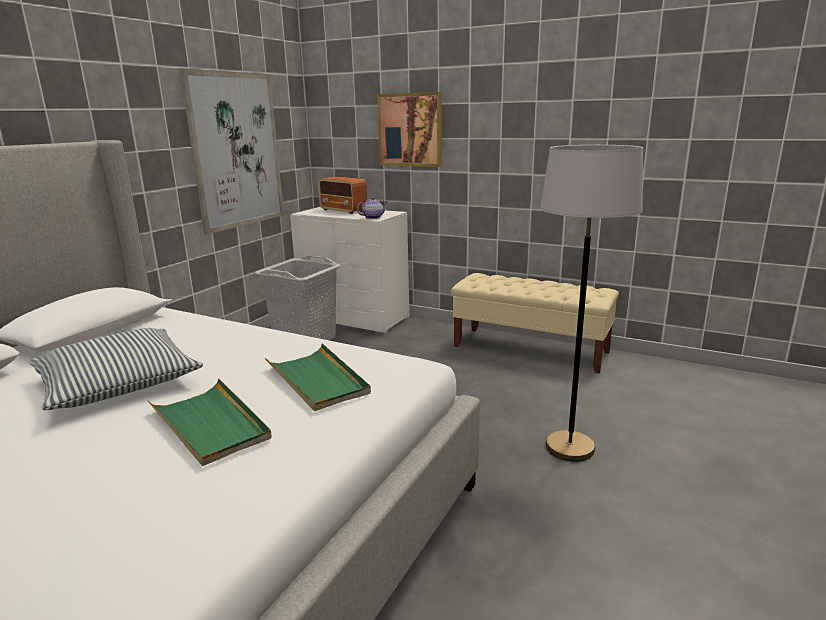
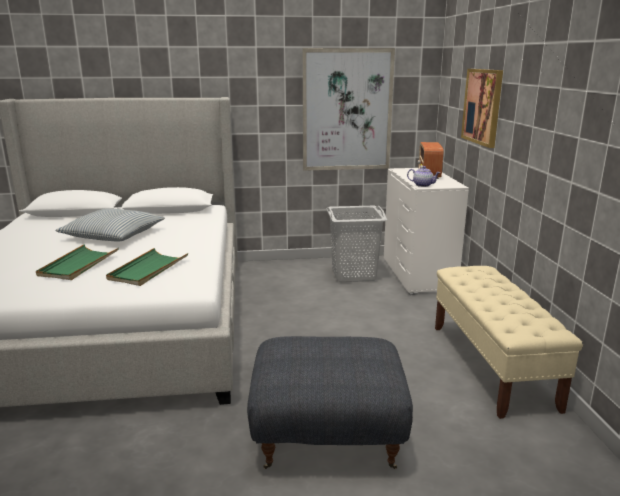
camera: 55 degrees right, 0 degrees up
grey floor lamp [540,145,643,462] -> grey ottoman [247,336,413,469]

